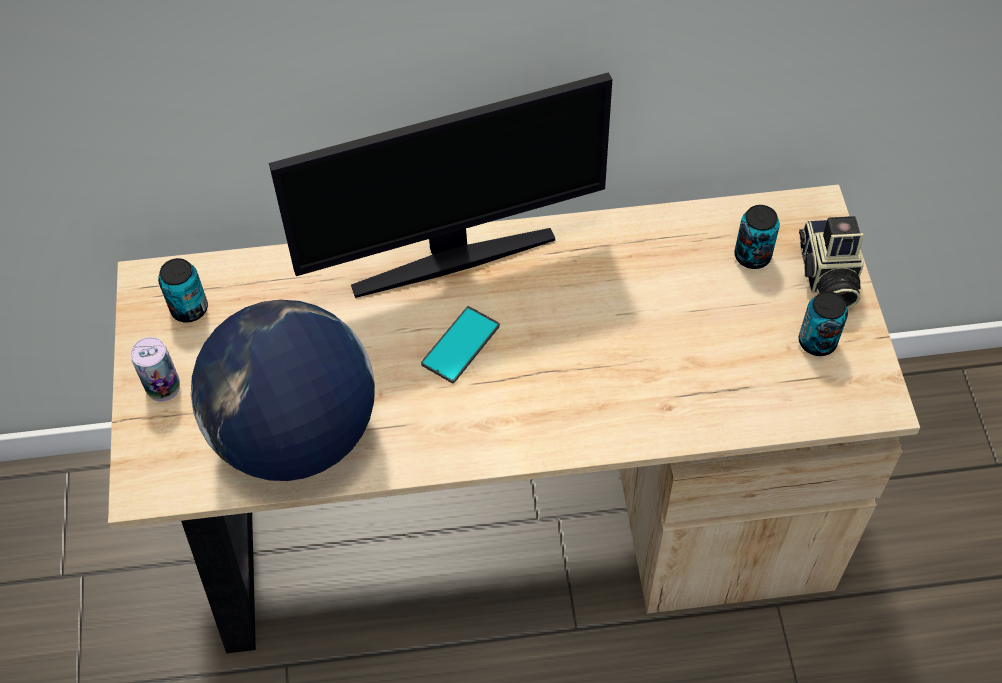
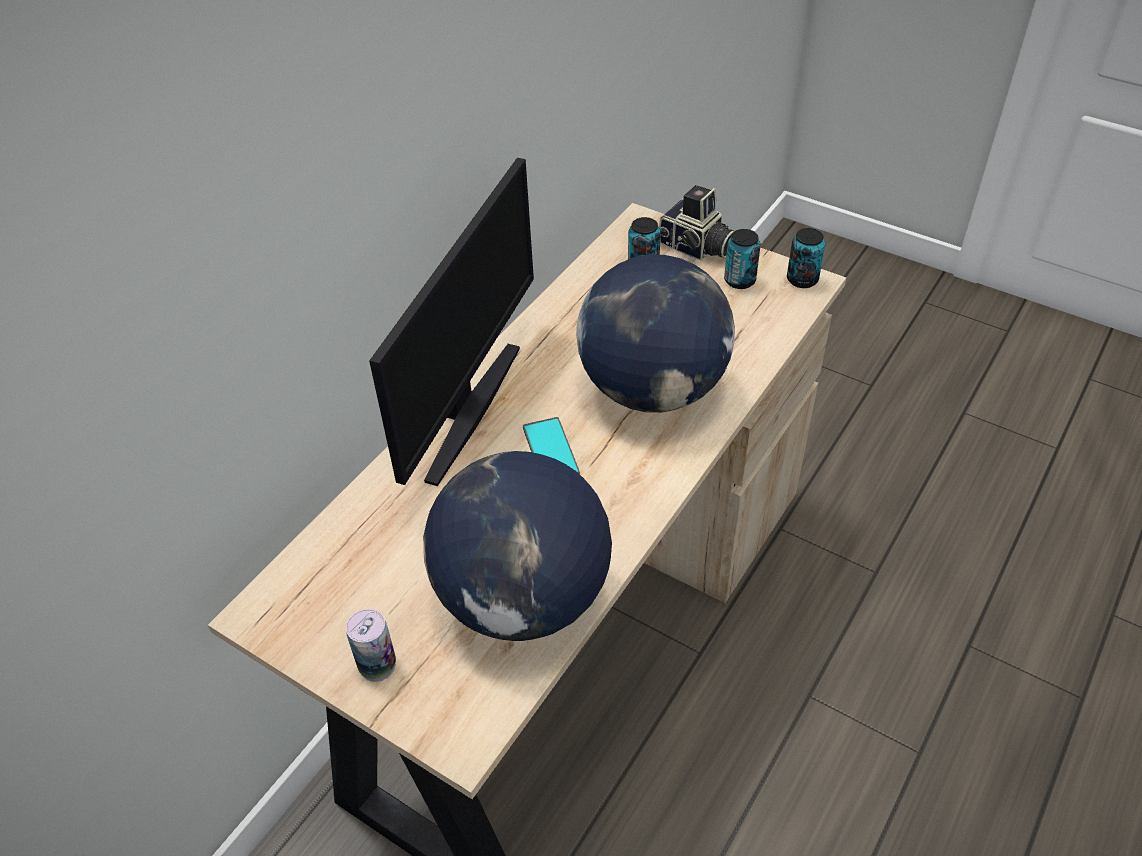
camera: 50 degrees left, 10 degrees down
can [158,258,208,323] -> can moved to [787,228,825,288]
none -> globe [576,255,735,413]

